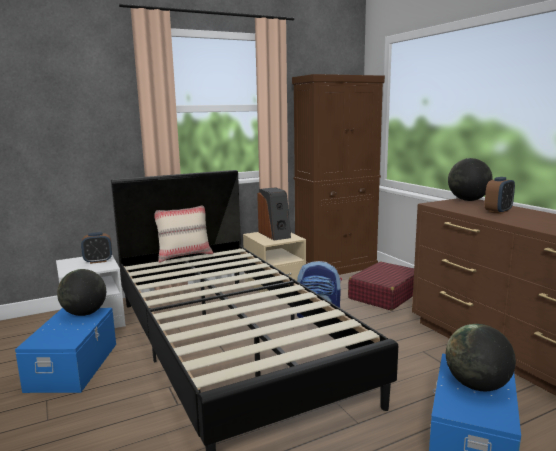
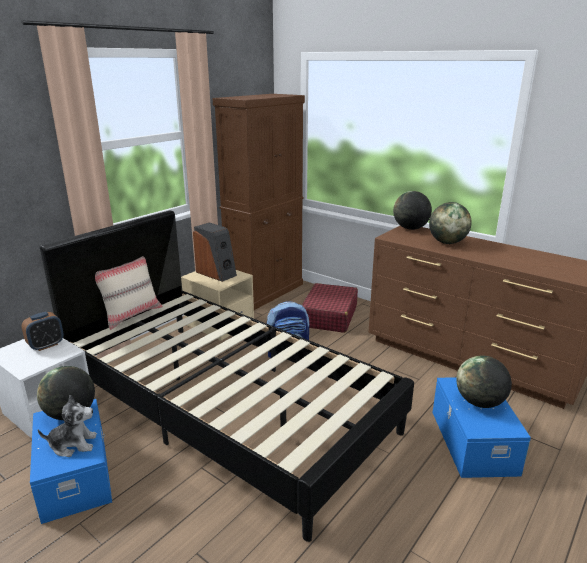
camera: 25 degrees left, 10 degrees up
alarm clock [485,177,515,214] -> globe [429,202,472,244]
none -> plush toy [38,395,97,457]

